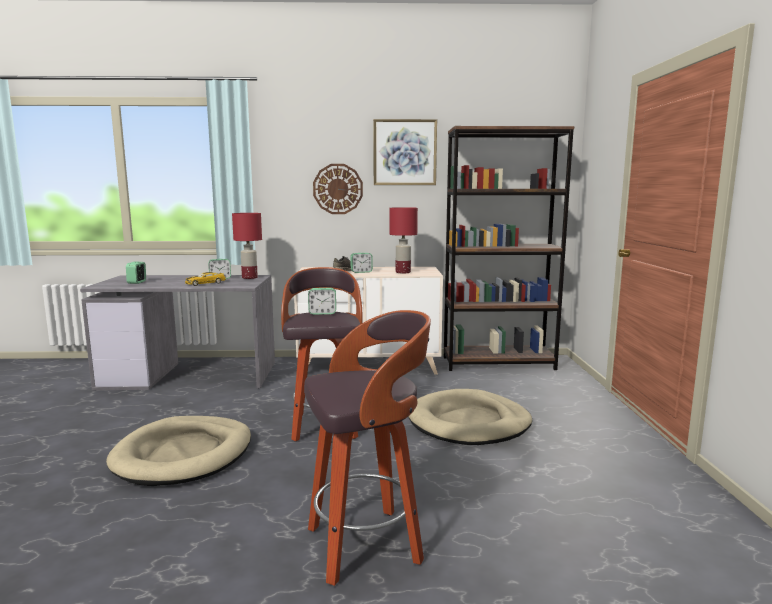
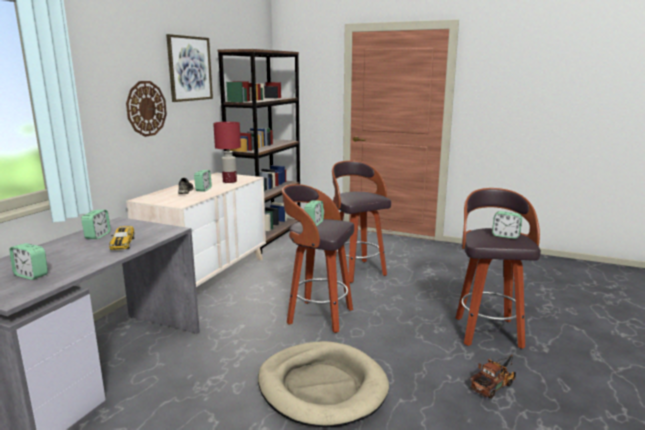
camera: 65 degrees left, 5 degrees up
red table lamp [232,213,262,279] -> none
beige dog bed [409,389,532,445] -> stool [332,161,391,283]
none -> toy truck [470,355,516,399]
none -> alarm clock [492,211,522,239]

